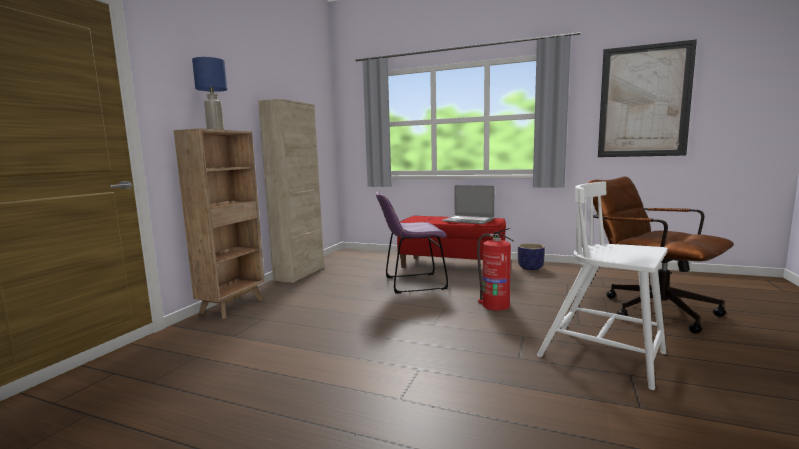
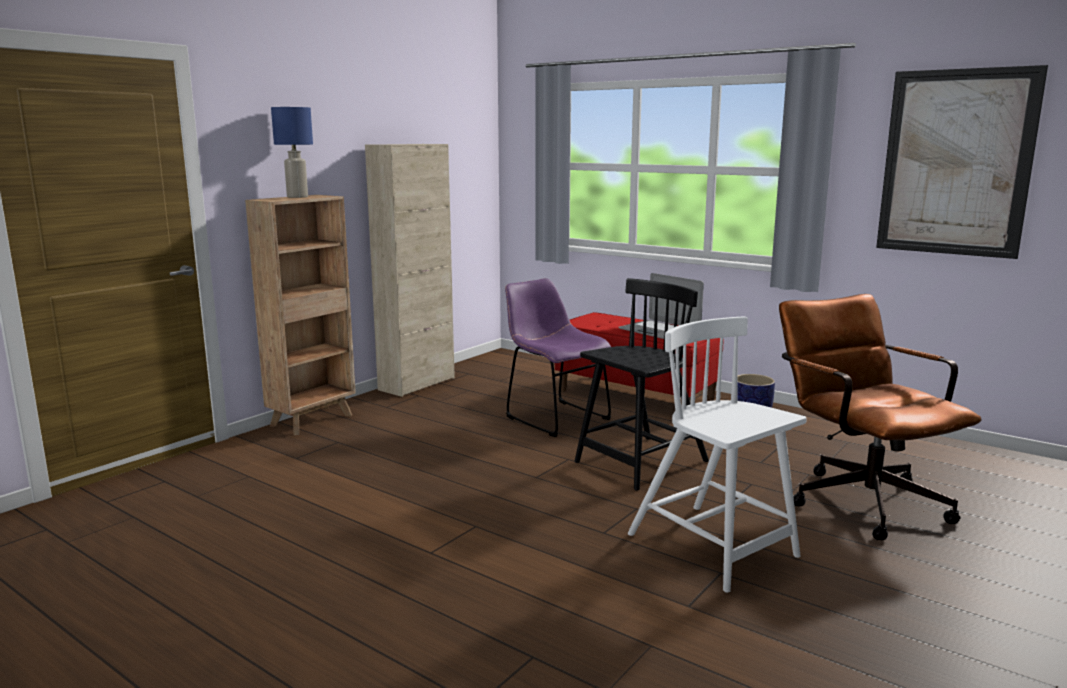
camera: 15 degrees right, 5 degrees up
purple chair [376,192,448,294] -> purple chair turned 45 degrees clockwise [505,278,611,437]
fire extinguisher [477,228,514,311] -> black chair [574,278,709,490]

